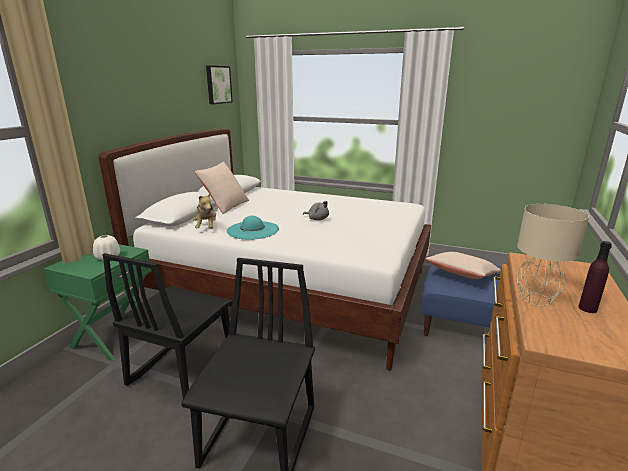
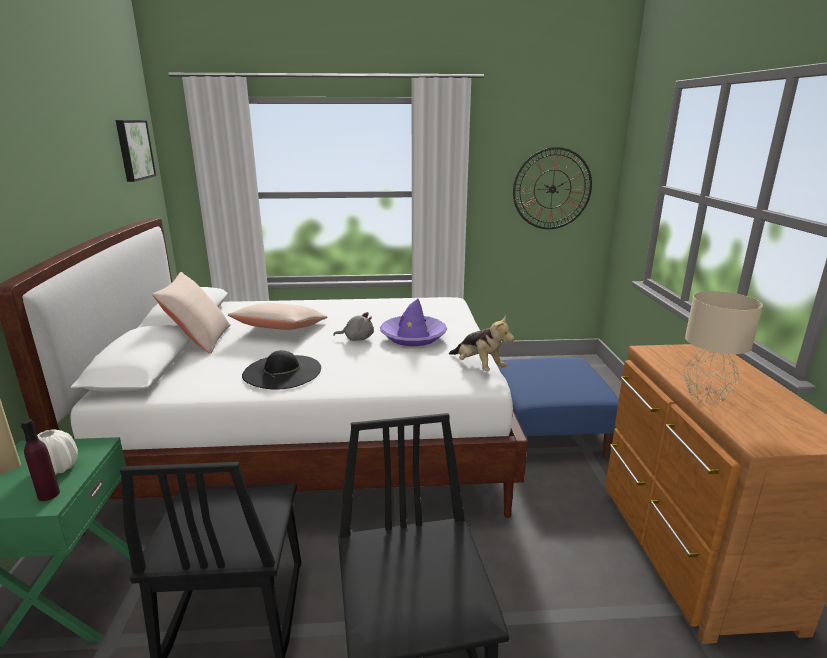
camera: 25 degrees left, 0 degrees up
plush toy [193,192,216,228] -> plush toy moved to [449,315,514,371]
turquoise hat [226,216,279,240] -> black hat [242,350,321,389]
beige pillow [425,252,501,279] -> beige pillow moved to [228,303,327,330]
purple bottle [578,241,612,313] -> purple bottle moved to [21,419,60,501]
none -> purple hat [380,299,447,346]
none -> wall clock [513,147,592,229]

